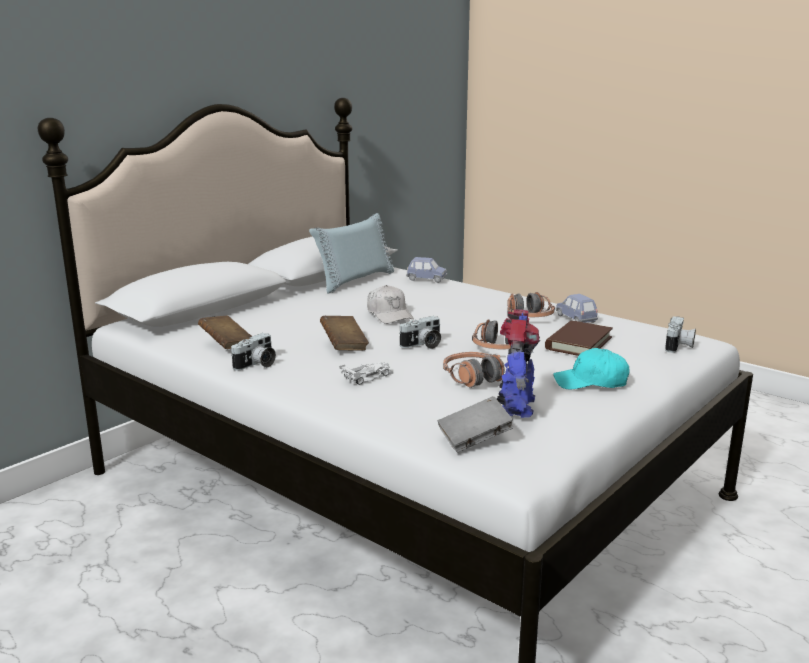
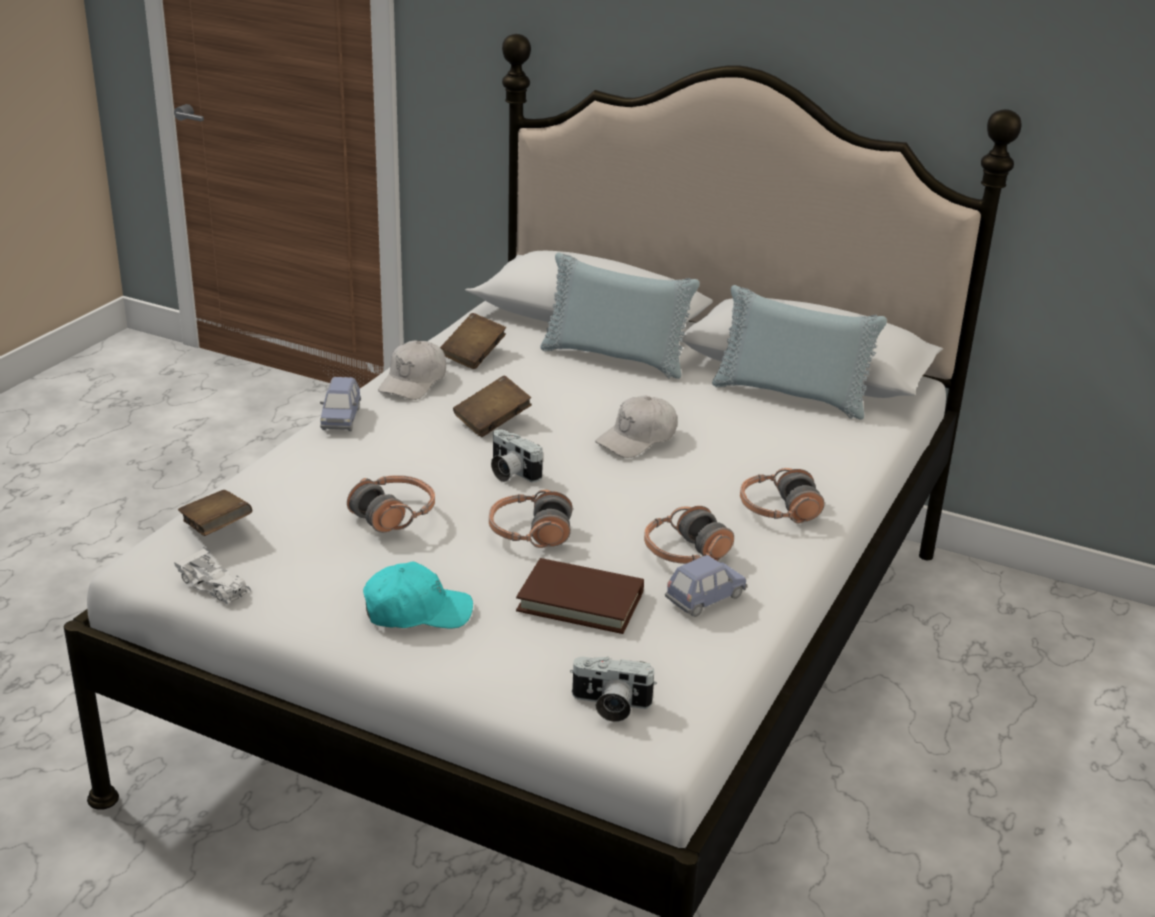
camera: 75 degrees right, 10 degrees up
camera [231,333,276,371] -> white cap [378,341,446,400]
white toy car [339,362,393,385] -> white toy car moved to [174,547,251,605]
blue toy car [406,257,447,283] -> blue toy car moved to [320,377,361,431]
grey book [438,396,514,452] -> brown book [178,490,252,536]
toy robot [497,309,540,418] -> none
turquoise cap [553,348,630,390] -> turquoise cap turned 90 degrees clockwise [363,562,473,628]
none -> blue pillow [540,252,700,379]
none -> headphones [740,468,825,524]

